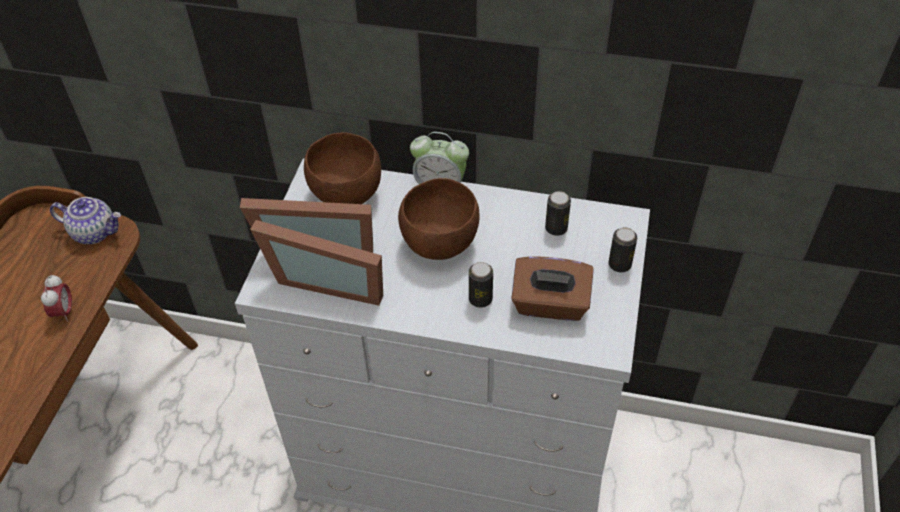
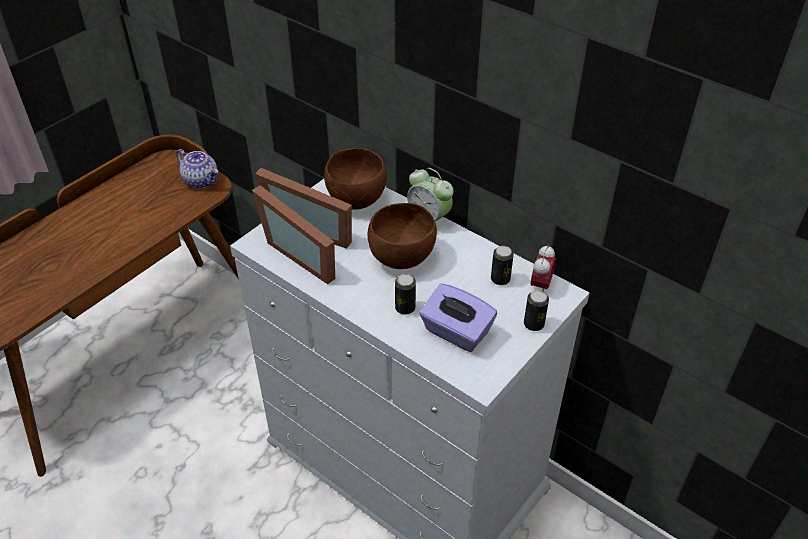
camera: 25 degrees right, 5 degrees down
alarm clock [41,275,72,322] -> alarm clock moved to [531,245,556,292]
brown tissue box [511,256,594,321] -> purple tissue box [420,283,497,352]

